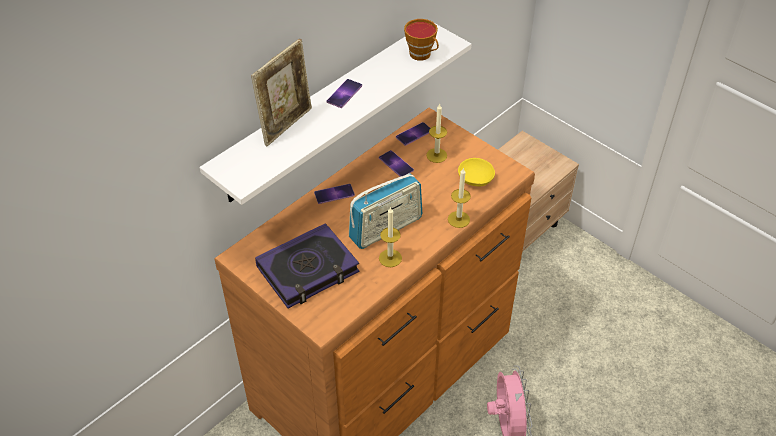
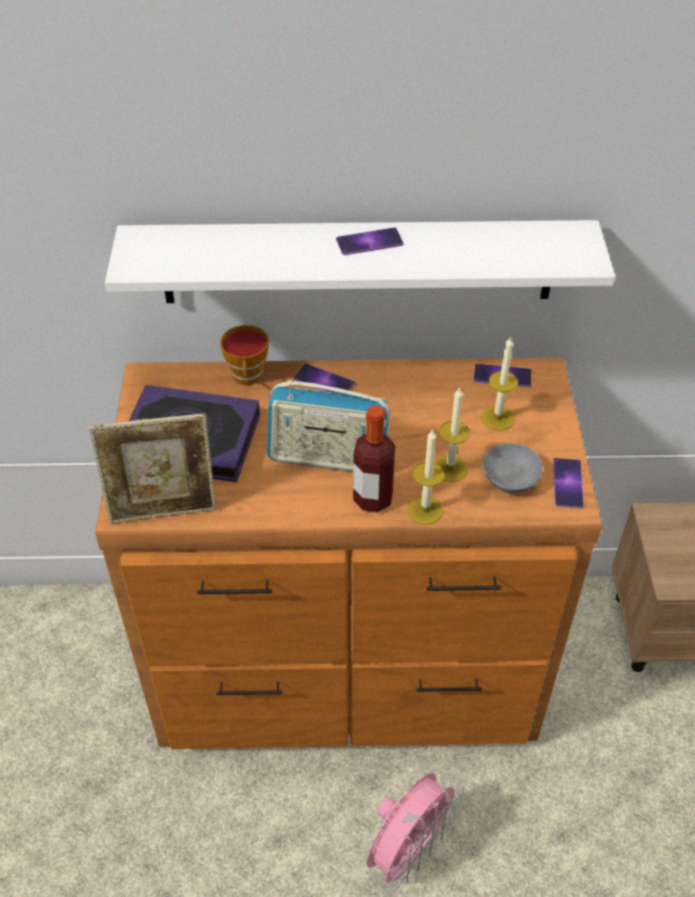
camera: 45 degrees right, 0 degrees up
picture frame [251,39,312,146] -> picture frame moved to [89,413,217,524]
phone [379,150,414,177] -> phone moved to [553,458,584,508]
candle [379,207,402,267] -> candle moved to [435,387,470,482]
cup [404,19,439,61] -> cup moved to [220,325,269,385]
yellow bowl [458,158,495,187] -> grey bowl [482,443,543,493]
none -> bottle [353,405,395,512]

